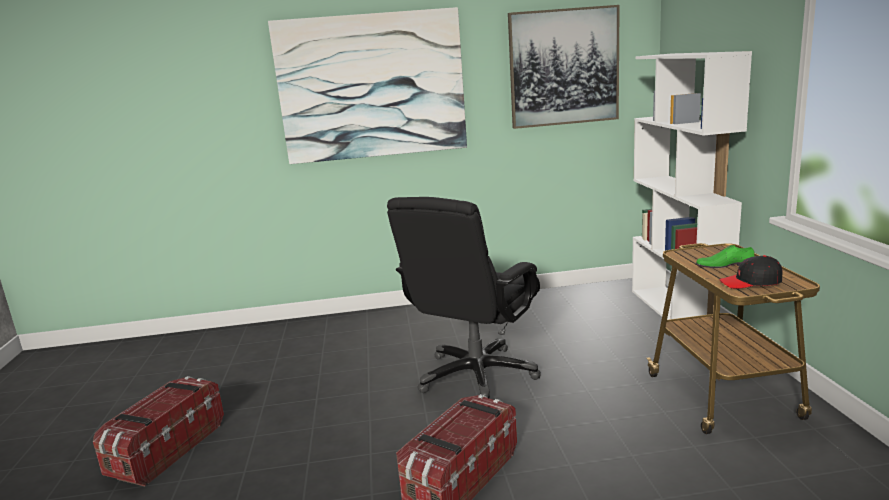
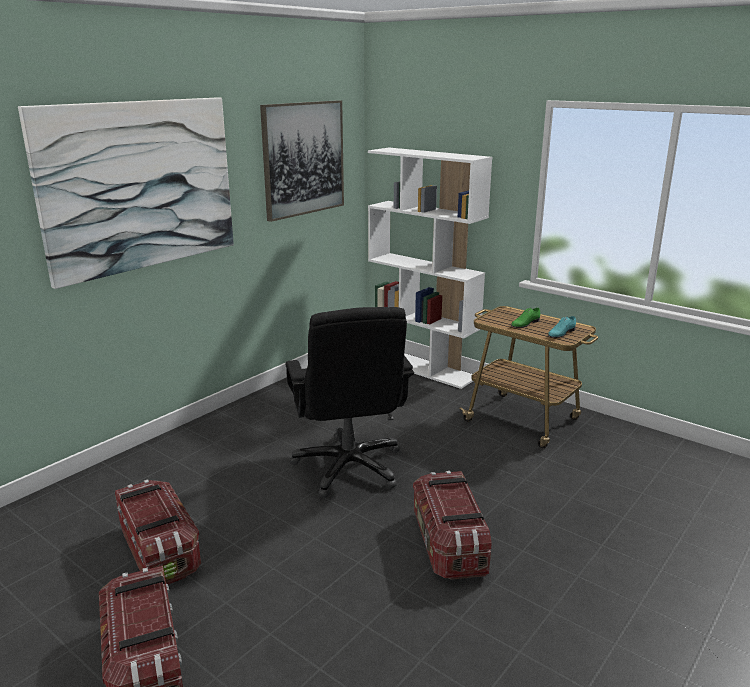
camera: 45 degrees left, 5 degrees up
black cap [719,255,782,289] -> turquoise shoe [548,316,576,338]
none -> storage box [115,479,201,584]

